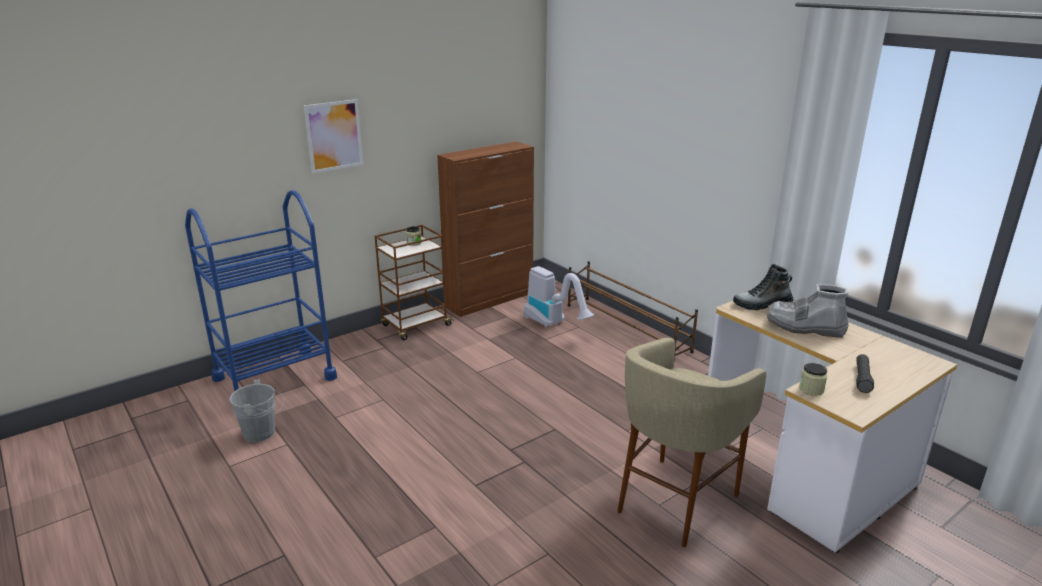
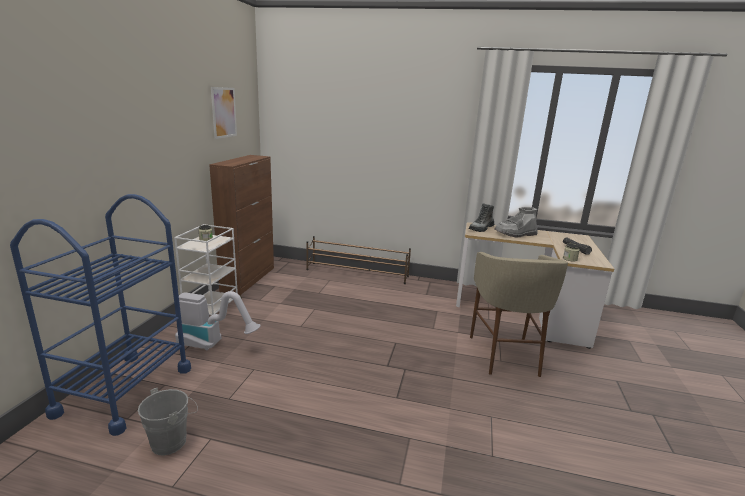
camera: 40 degrees left, 5 degrees down
picture [304,99,363,173] -> picture moved to [211,87,237,139]
brown cart [375,225,454,340] -> white cart [174,224,242,315]
vacuum cleaner [524,266,594,327] -> vacuum cleaner moved to [175,291,261,351]

